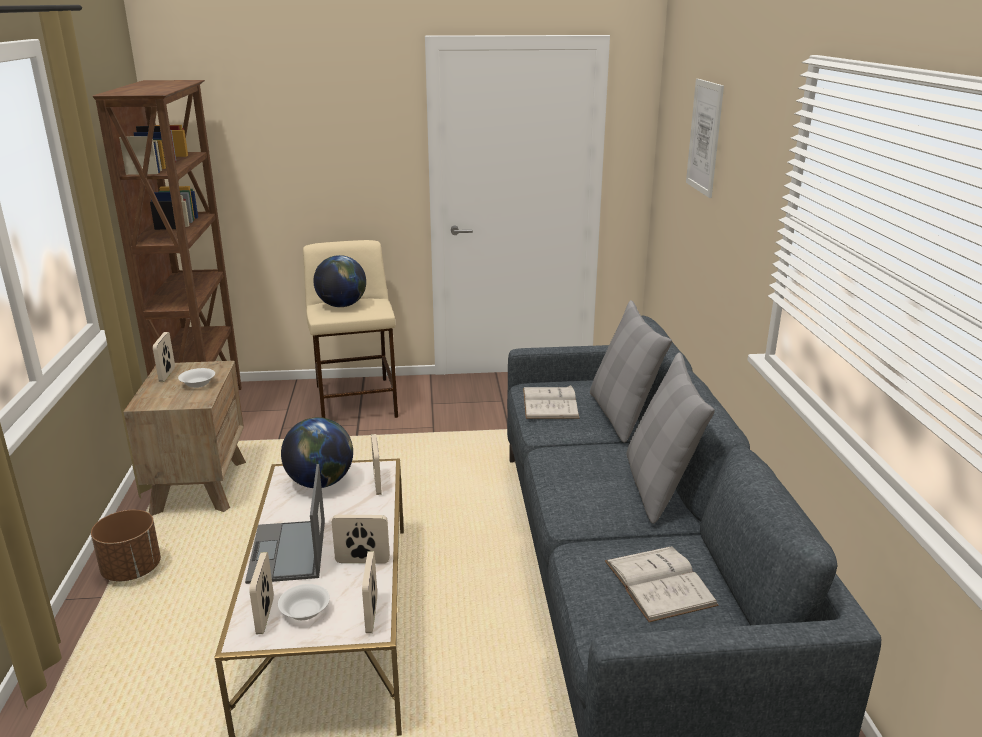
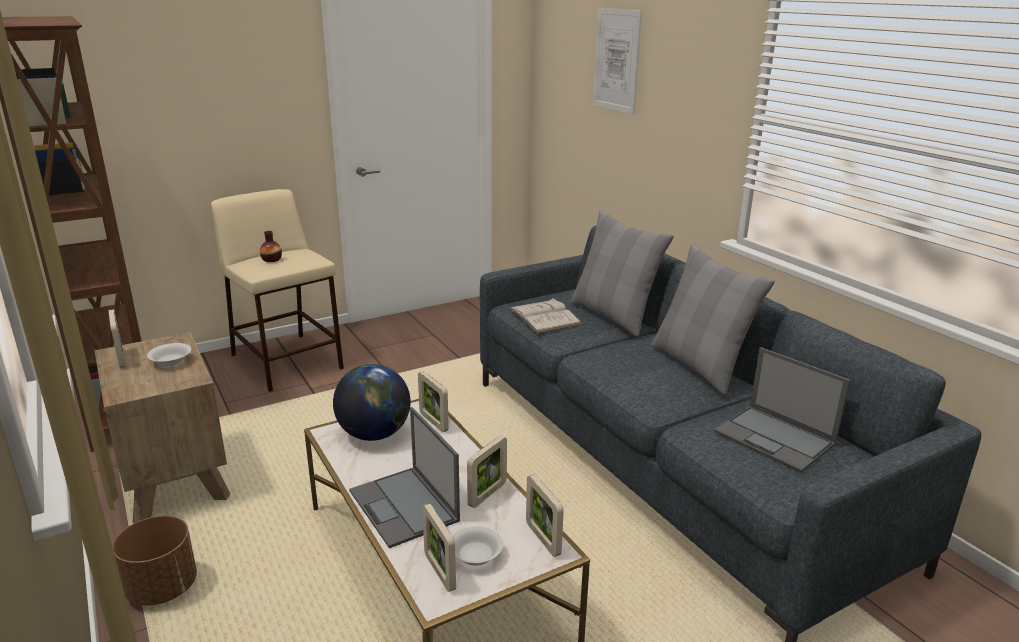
camera: 25 degrees left, 0 degrees up
globe [313,255,366,307] -> vase [260,231,282,262]
picture frame [332,515,390,564] -> picture frame turned 150 degrees clockwise [467,436,507,508]
white book [605,546,719,622] -> laptop [714,347,850,473]

